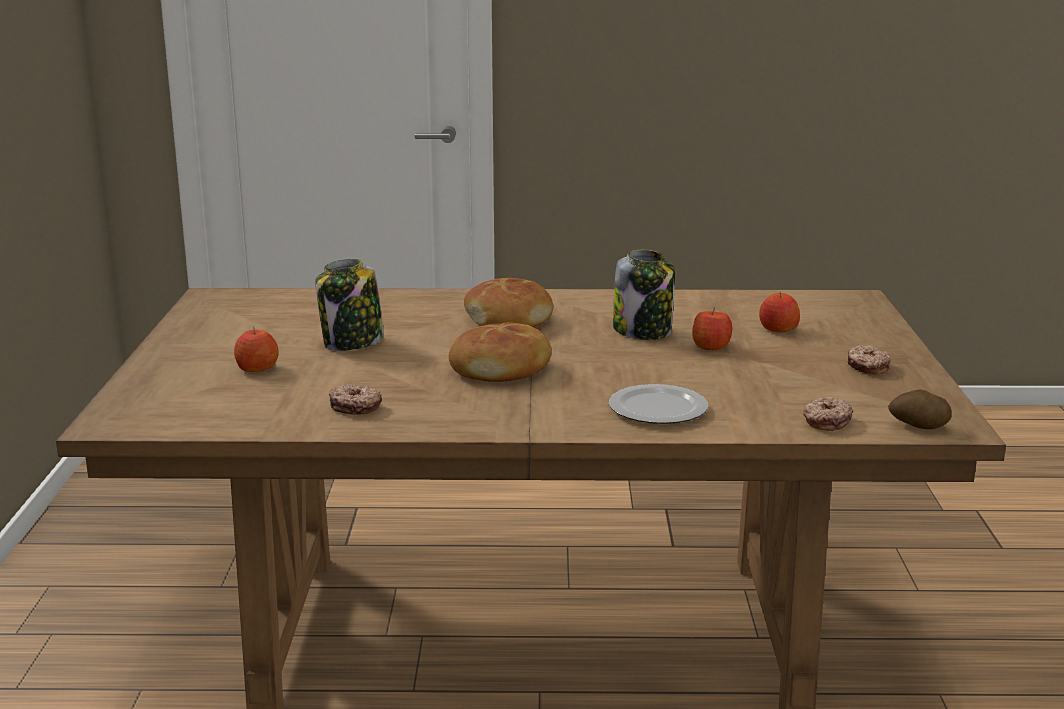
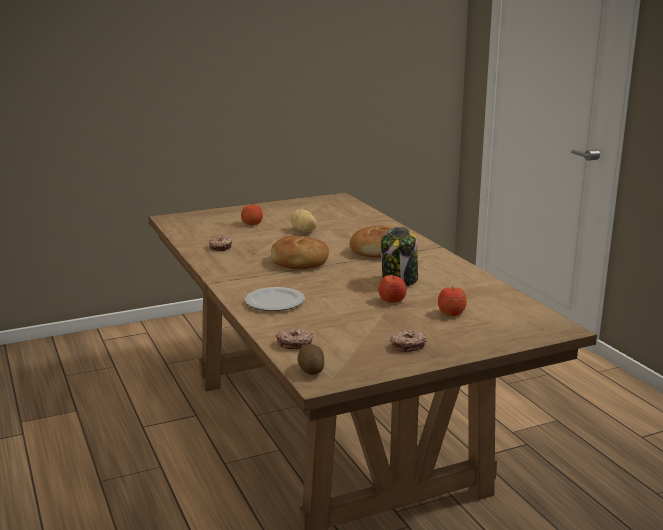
camera: 65 degrees right, 0 degrees up
jar [315,259,384,351] -> potato [291,209,317,232]

